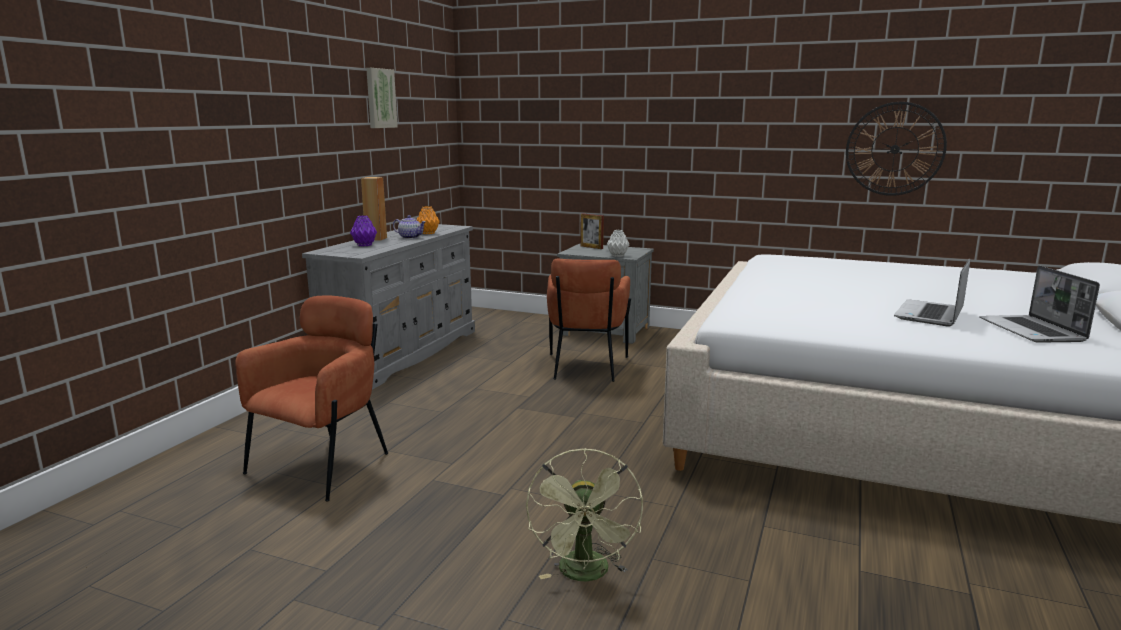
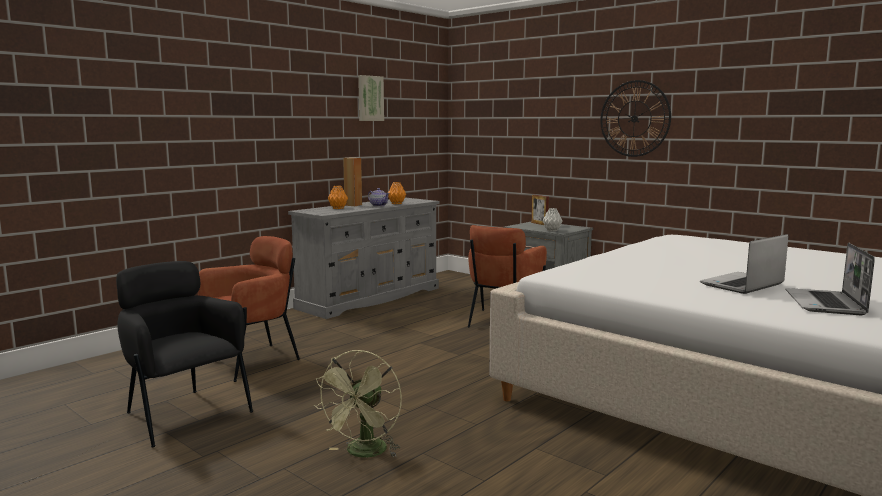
camera: 20 degrees right, 5 degrees down
purple vase [350,216,377,246] -> orange vase [328,186,348,209]
wall clock [846,102,947,196] -> wall clock moved to [600,80,671,157]
none -> black armchair [116,261,253,447]

